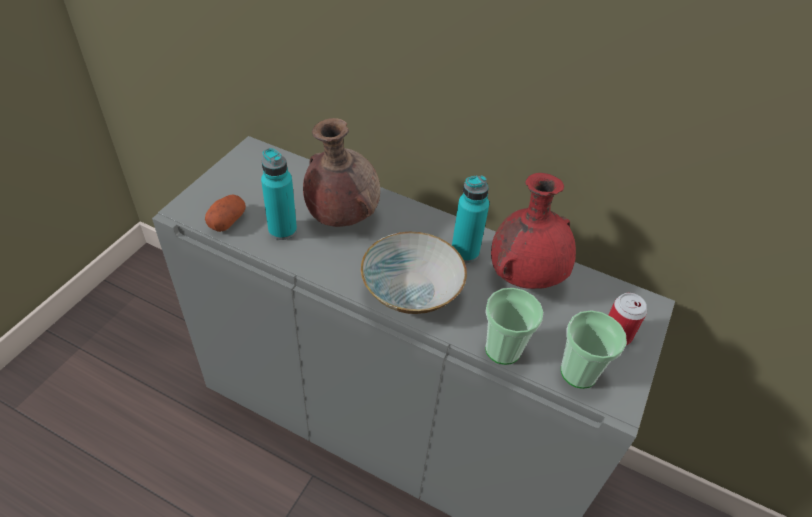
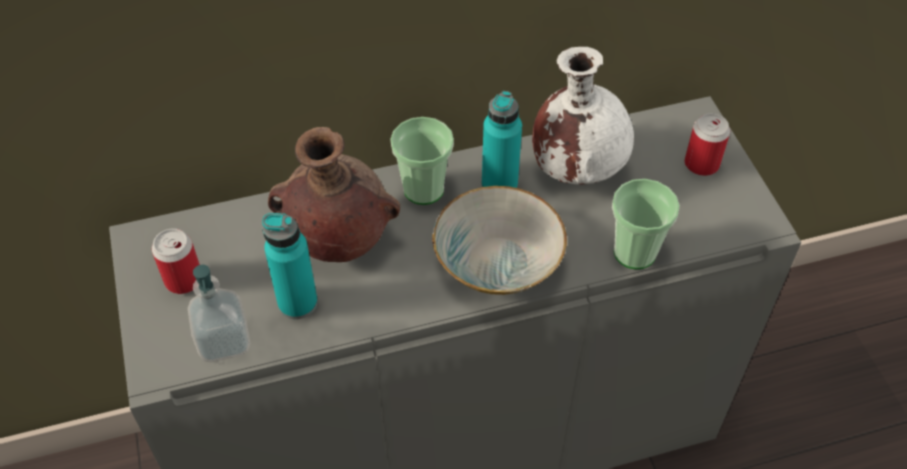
camera: 40 degrees left, 5 degrees up
potato [205,195,246,232] -> soap dispenser [188,264,250,362]
red vase [491,173,576,289] -> white vase [532,46,634,185]
cup [561,310,627,389] -> cup moved to [390,117,454,205]
none -> can [152,228,200,294]

